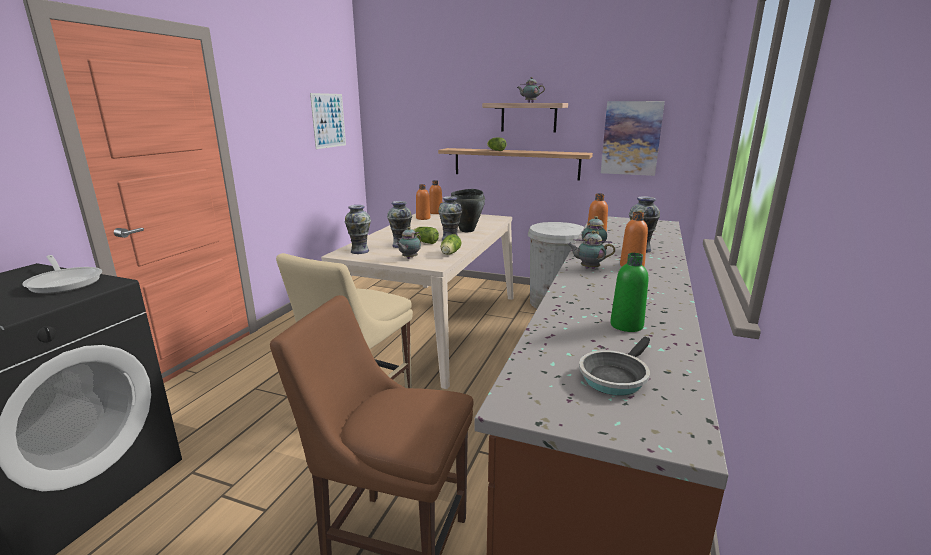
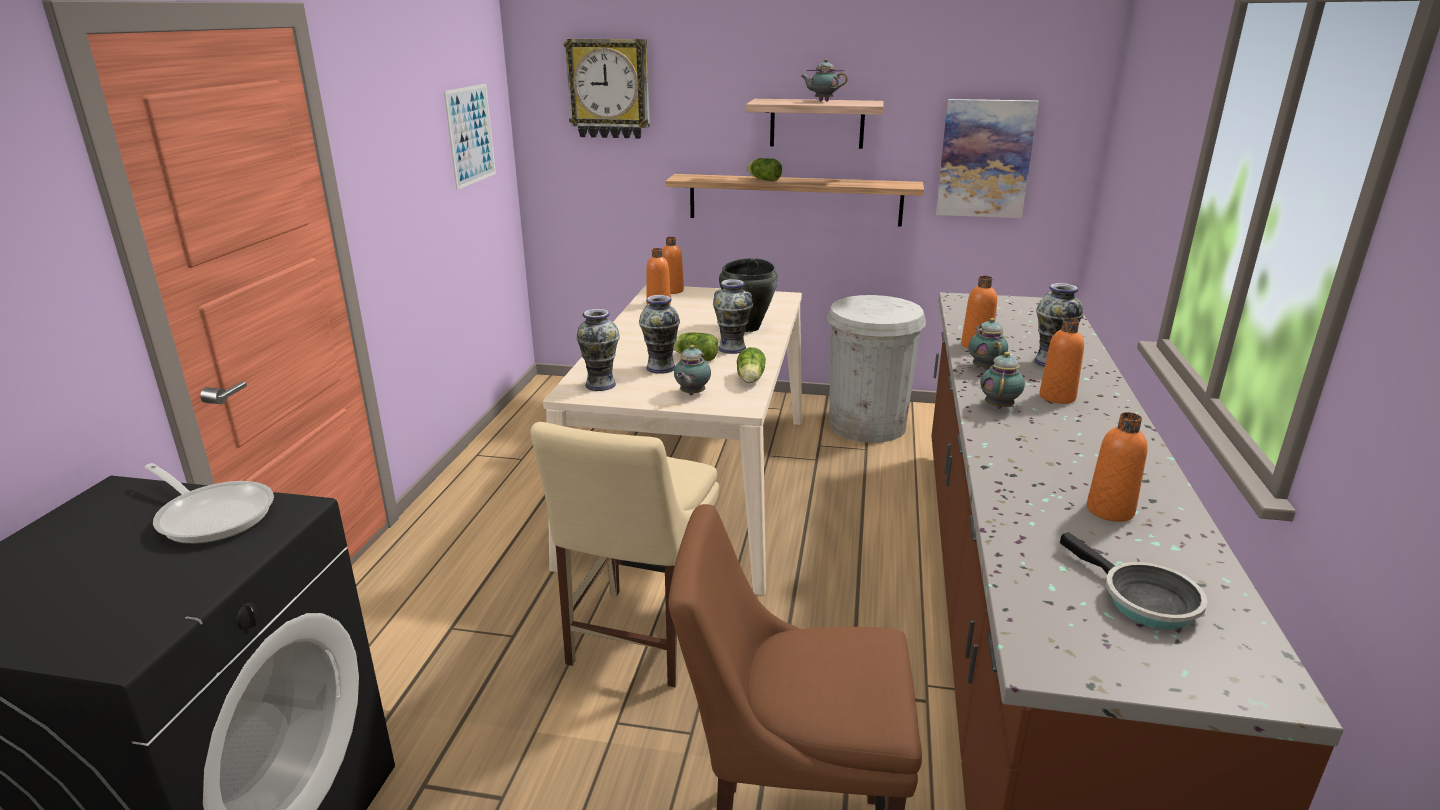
camera: 10 degrees left, 5 degrees up
teapot [567,230,615,269] -> teapot turned 105 degrees clockwise [981,352,1025,409]
frying pan [579,337,650,395] -> frying pan turned 60 degrees counterclockwise [1060,532,1207,629]
green bottle [610,253,648,332] -> orange bottle [1087,412,1148,522]
none -> wall clock [564,39,650,139]

